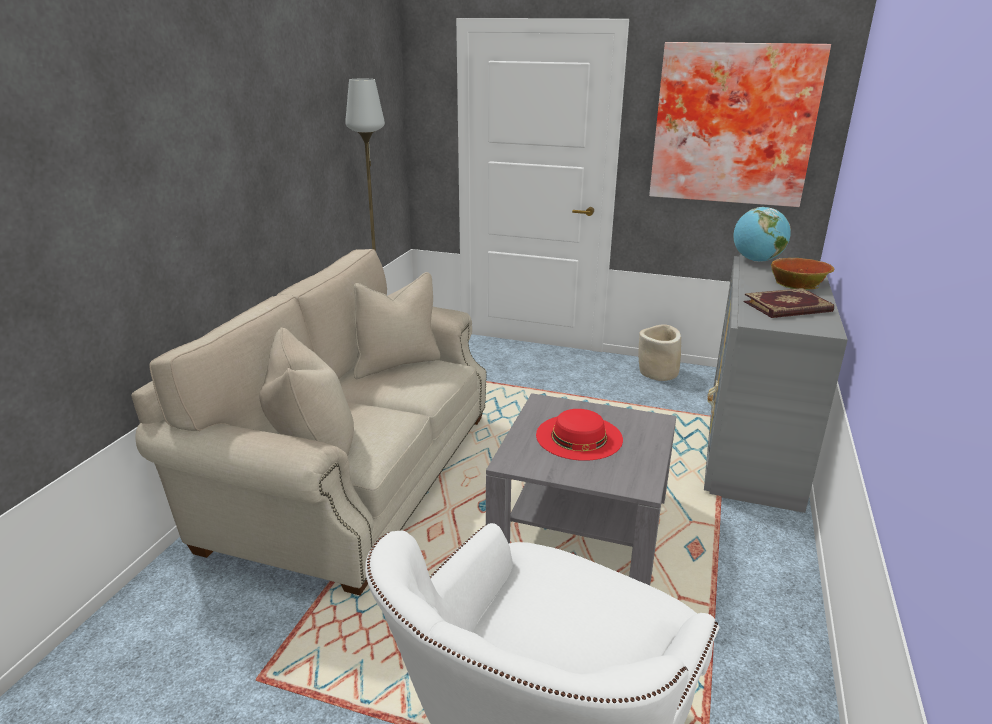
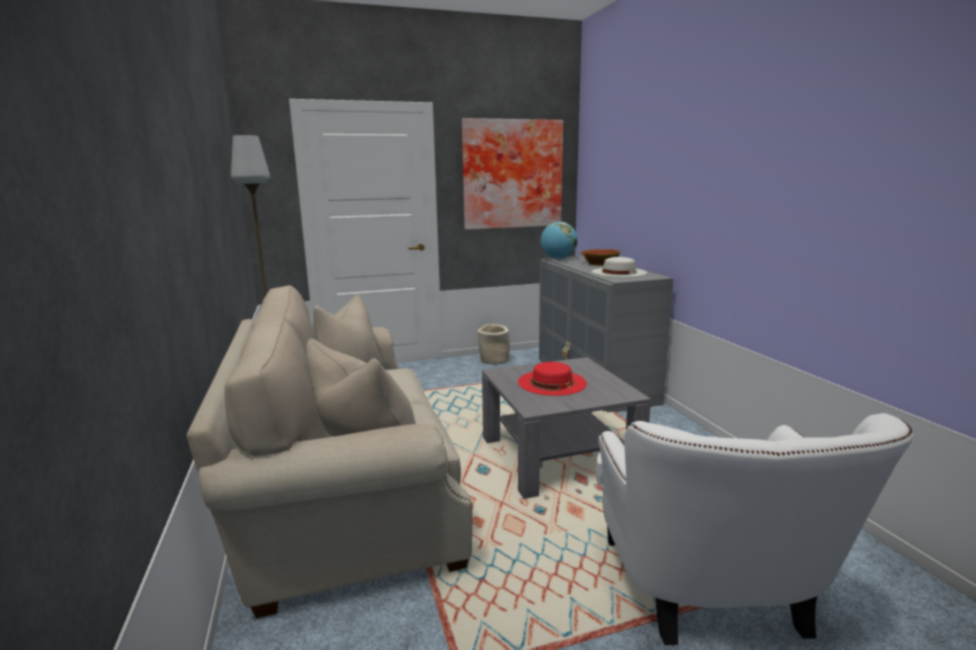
camera: 35 degrees left, 10 degrees down
book [743,288,834,318] -> white hat [592,257,647,277]

